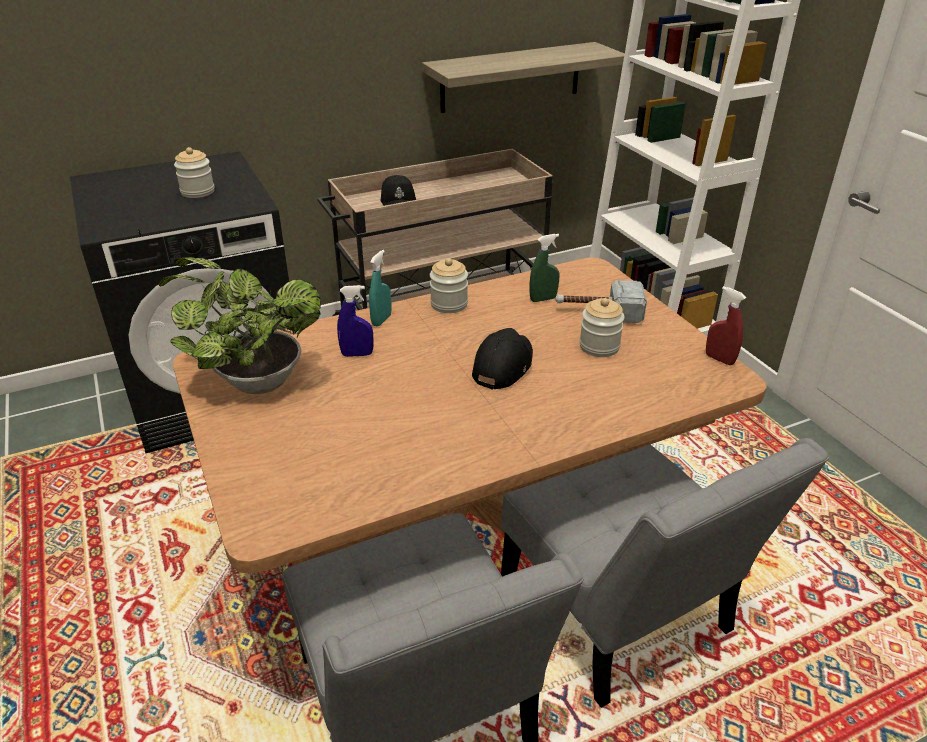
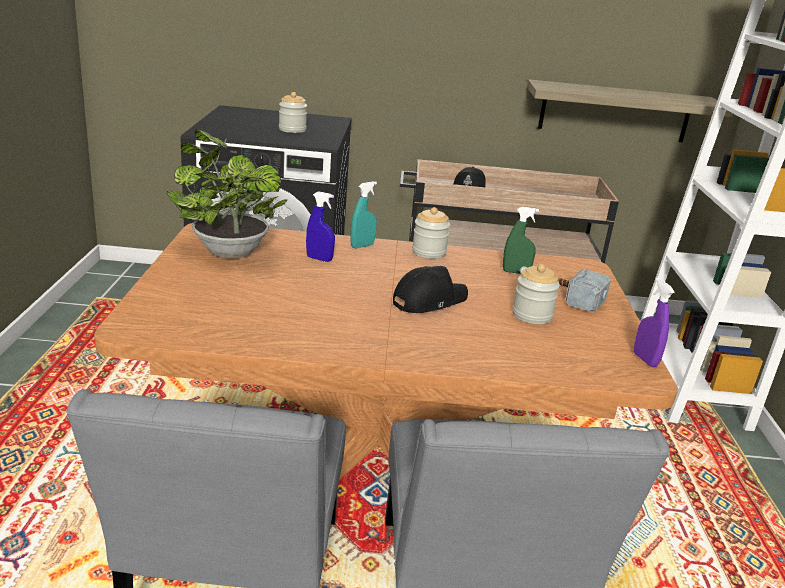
camera: 25 degrees right, 10 degrees down
red spray bottle [706,286,746,365] -> purple spray bottle [634,278,675,367]

